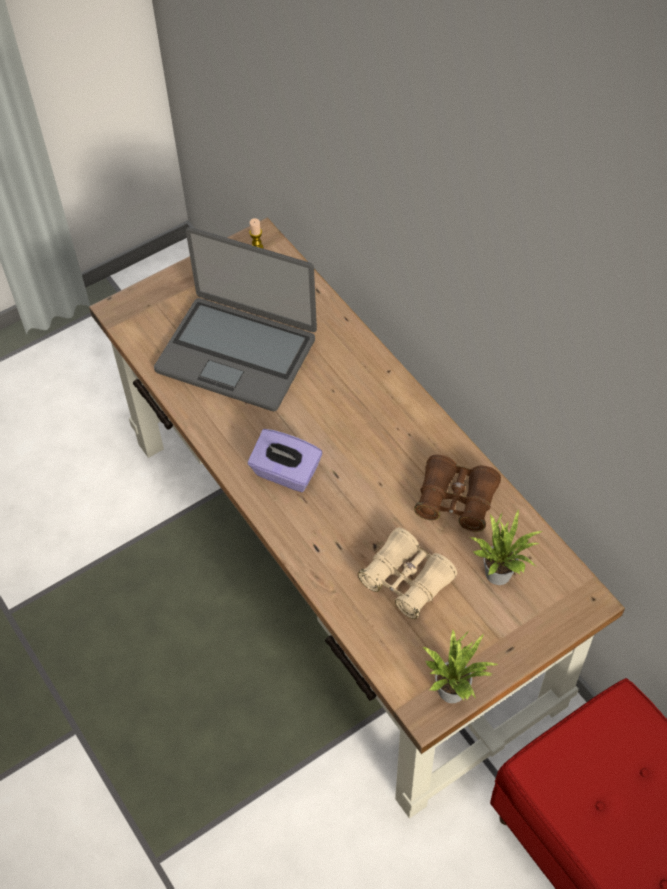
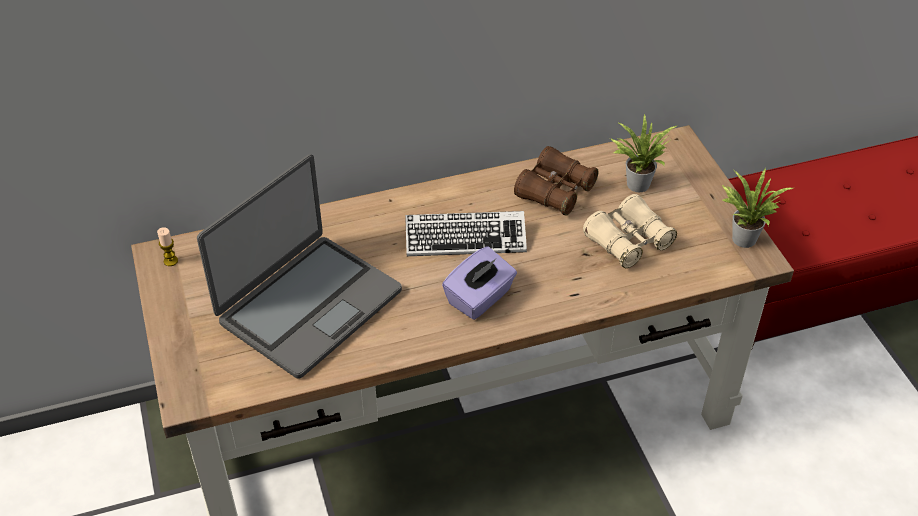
camera: 75 degrees left, 10 degrees down
none -> keyboard [405,211,527,256]

